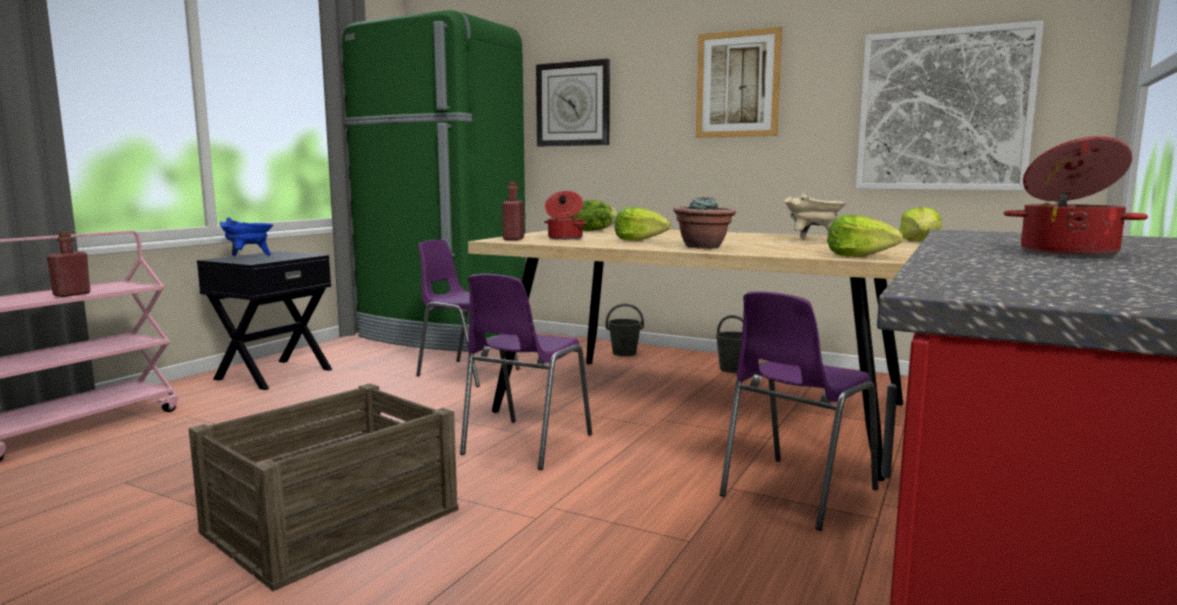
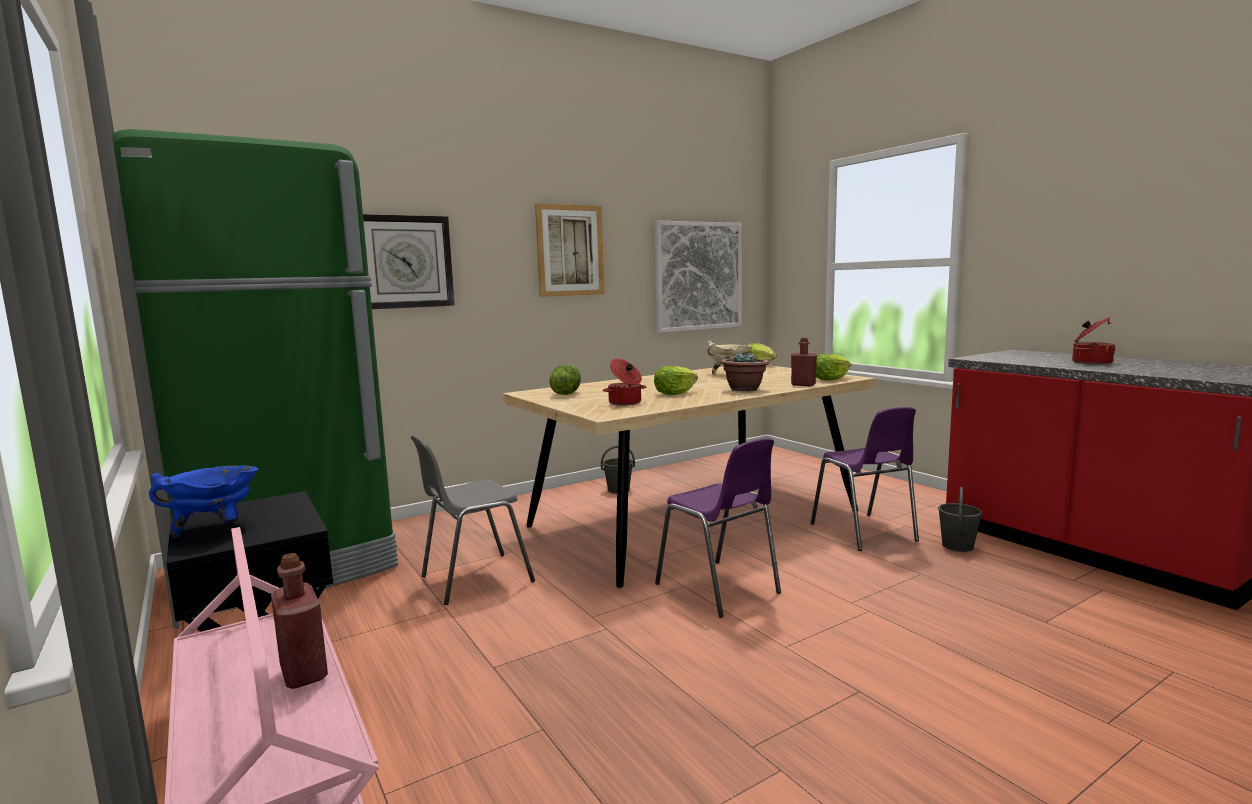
camera: 60 degrees left, 0 degrees up
crate [189,383,458,591] -> none
purple chair [416,239,520,387] -> grey chair [410,435,535,605]
red bottle [502,182,524,241] -> red bottle moved to [791,338,817,386]
grey bucket [606,304,644,356] -> grey bucket moved to [938,487,983,552]

